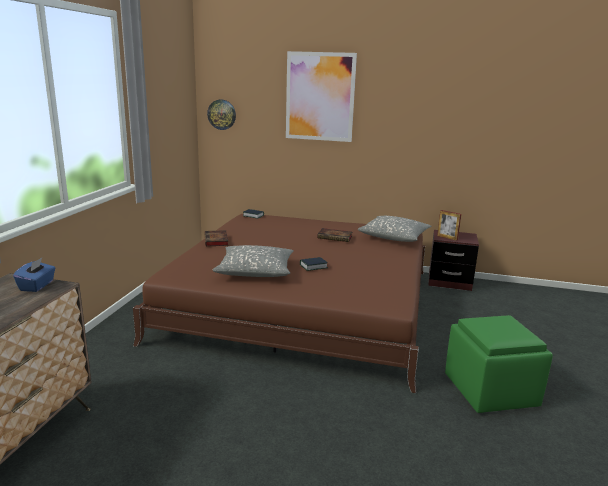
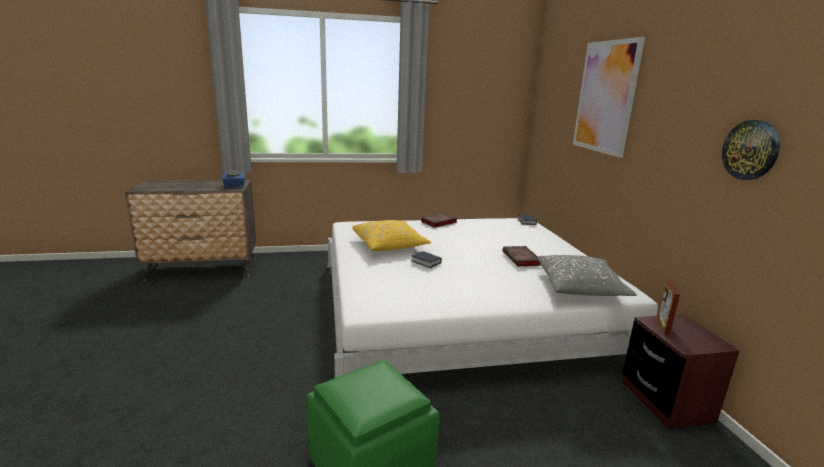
camera: 65 degrees right, 0 degrees up
brown bed [133,214,425,393] -> white bed [327,218,658,378]
wall clock [207,100,236,130] -> wall clock moved to [722,120,780,180]
grey pillow [213,245,294,277] -> yellow pillow [352,220,431,251]

